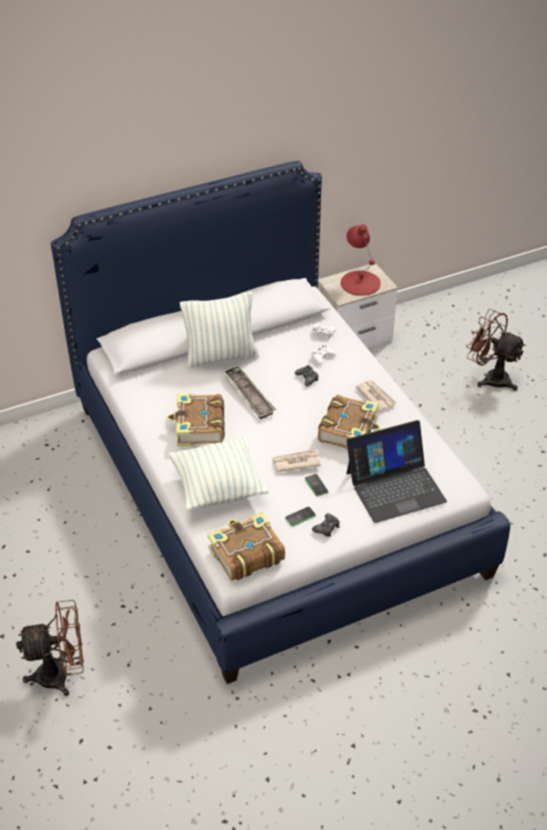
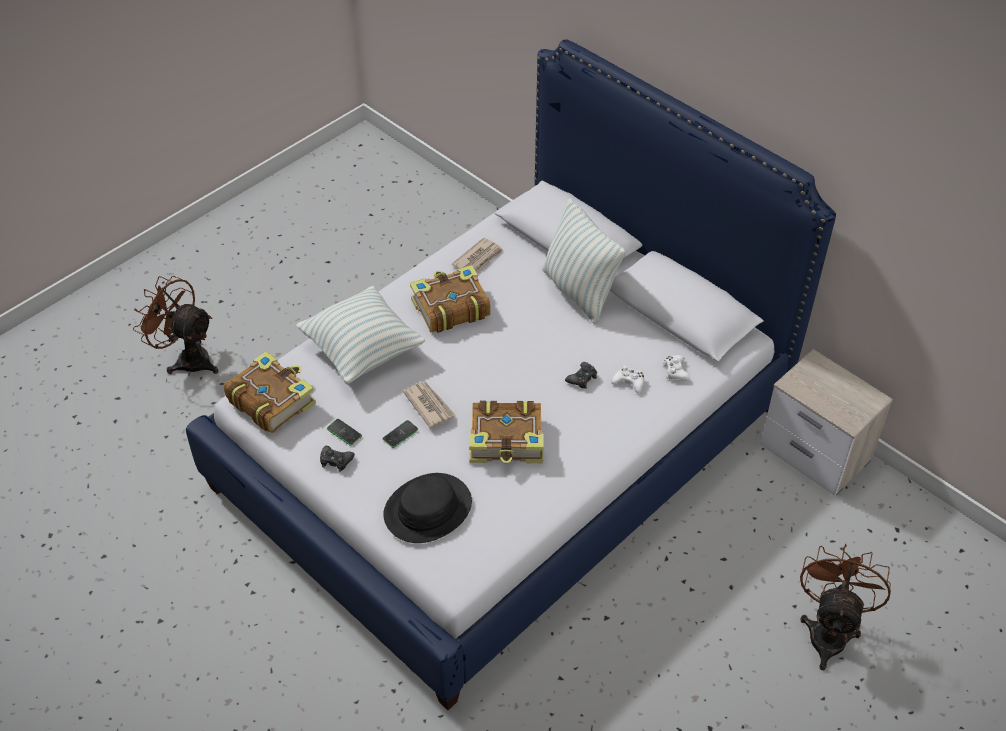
camera: 70 degrees right, 5 degrees up
brown fan [16,600,84,696] -> brown fan turned 150 degrees clockwise [133,276,218,374]
tray [222,365,276,419] -> none
red table lamp [341,224,381,296] -> none
laptop [346,420,447,523] -> black hat [383,473,472,543]
newspaper [355,380,397,412] -> newspaper moved to [452,238,503,274]

